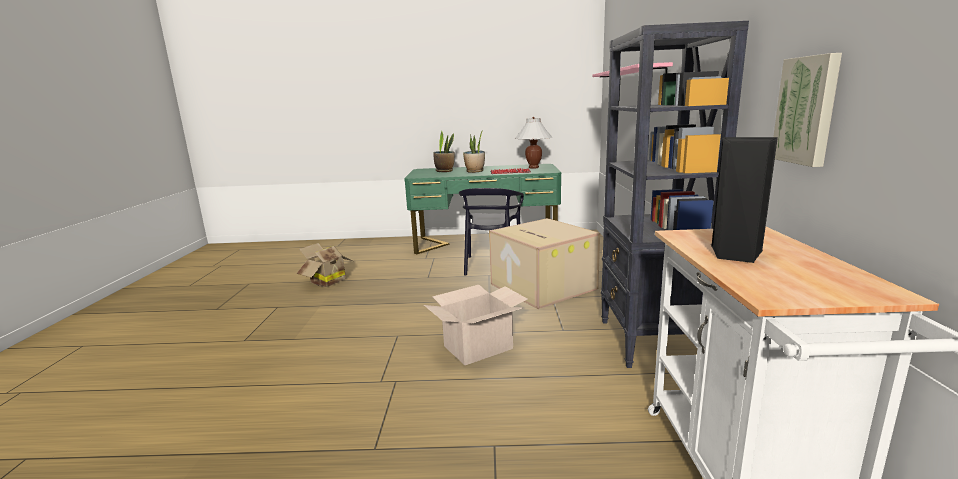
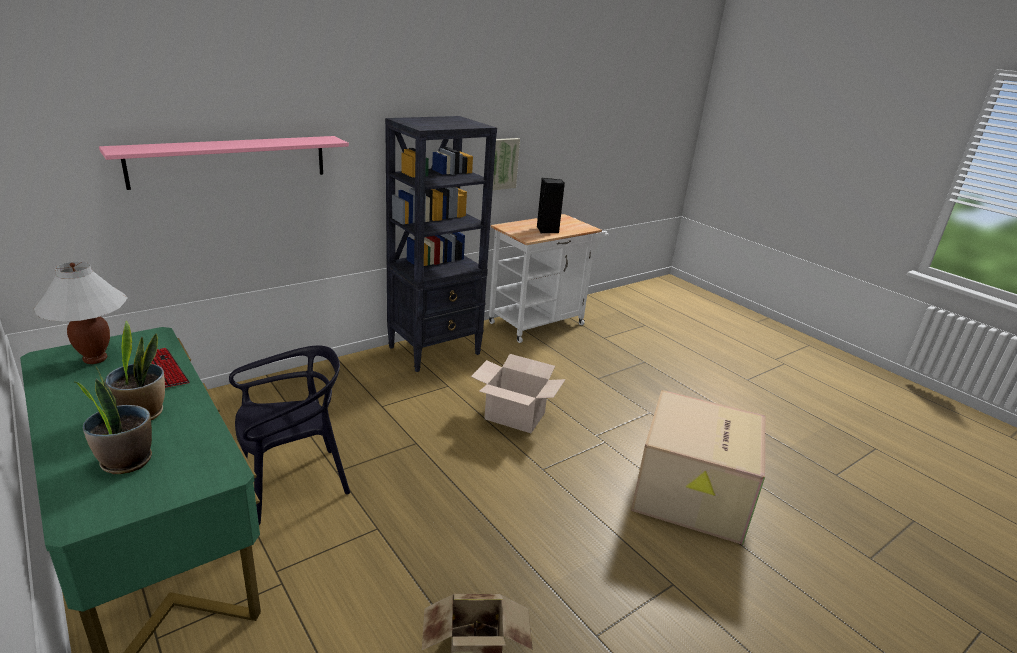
camera: 130 degrees left, 10 degrees up
cardboard box [489,218,600,309] -> cardboard box moved to [631,390,765,545]

